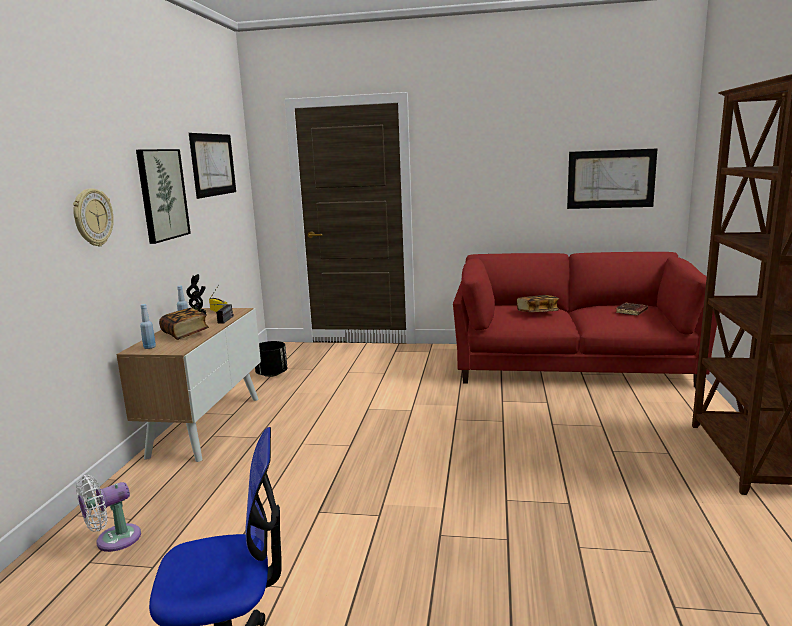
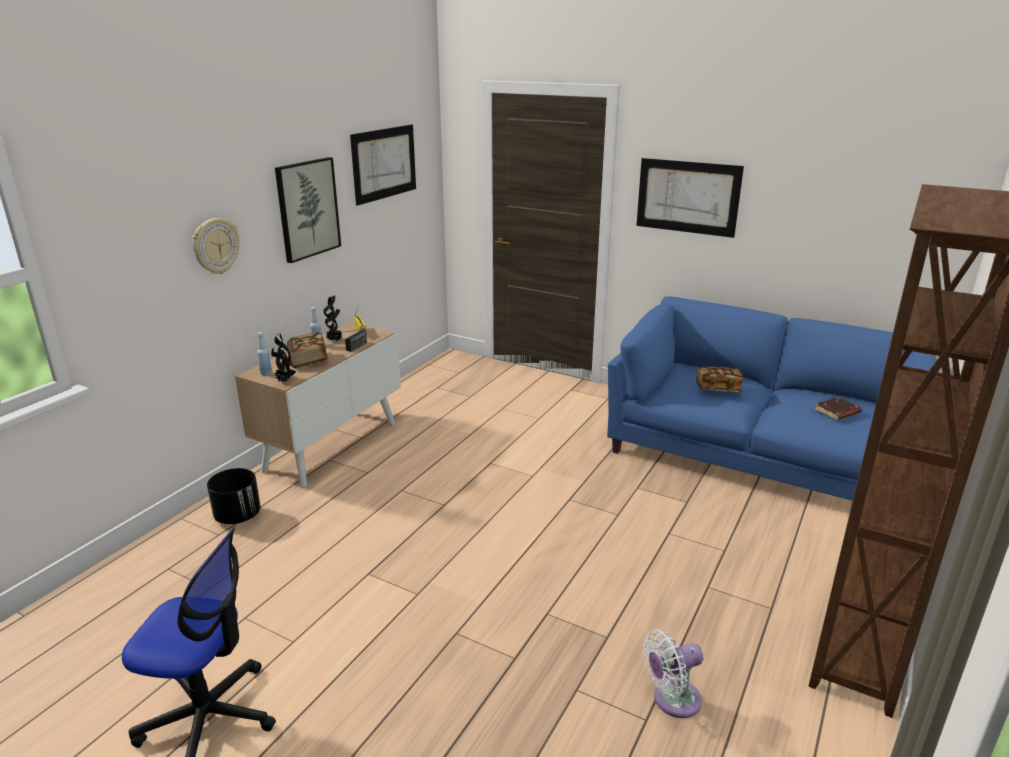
camera: 20 degrees right, 10 degrees up
white fan [76,475,141,552] -> white fan moved to [643,629,703,718]
black planter [255,341,287,377] -> black planter moved to [207,468,261,524]
red sofa [453,252,720,388] -> blue sofa [607,296,937,501]
picture [567,148,657,209] -> picture moved to [636,158,744,238]
none -> potted plant [271,332,296,382]

